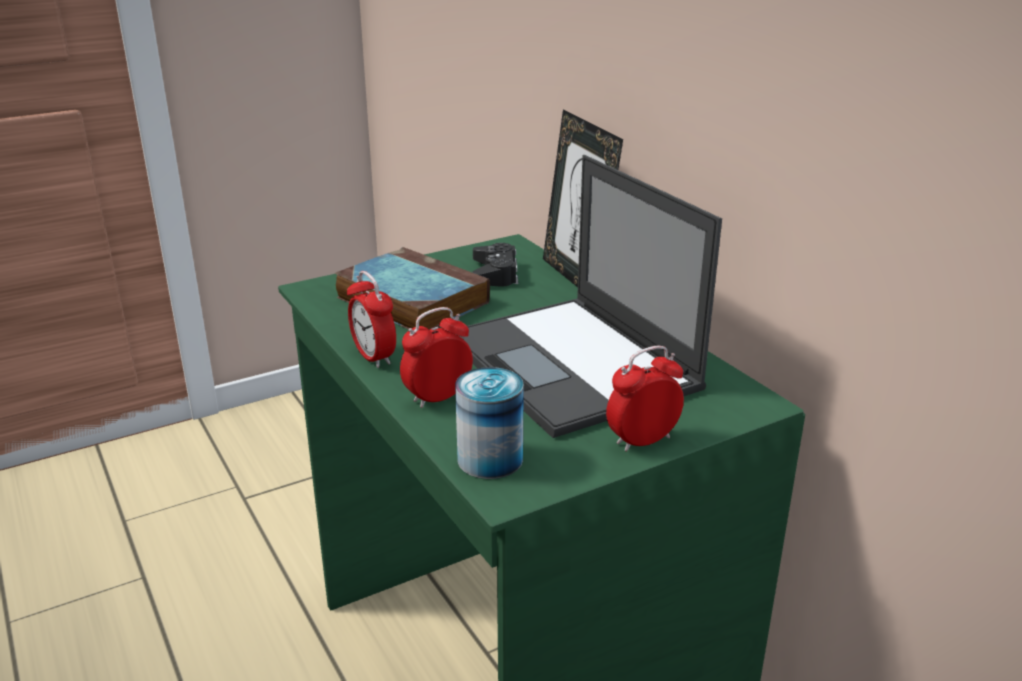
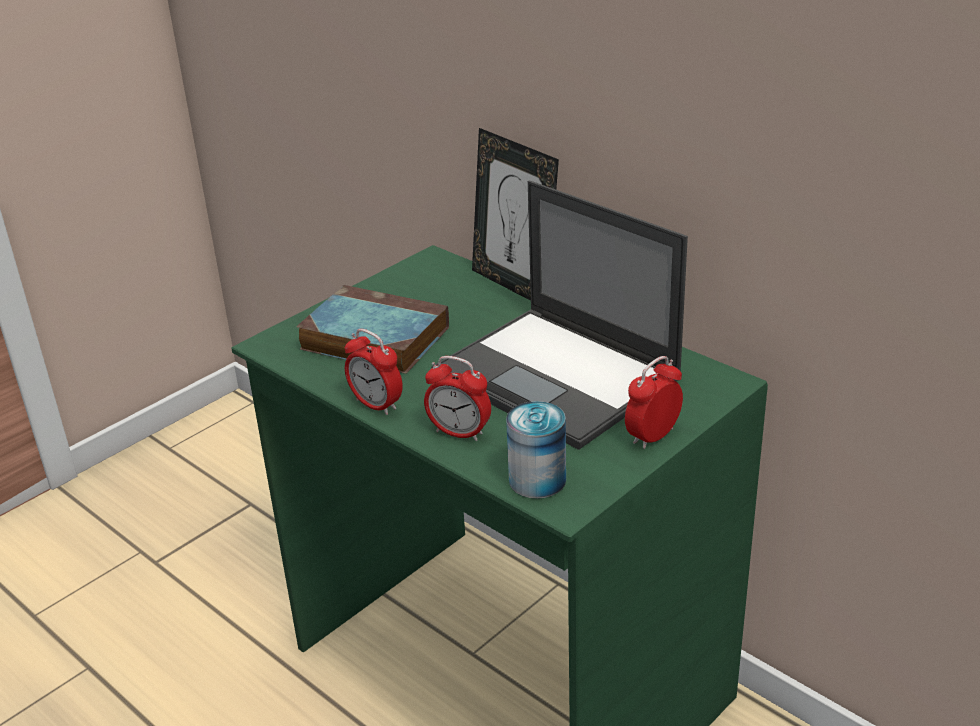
camera: 15 degrees left, 5 degrees up
alarm clock [400,307,473,408] -> alarm clock turned 105 degrees counterclockwise [424,356,491,441]
black game controller [472,243,518,287] -> none

